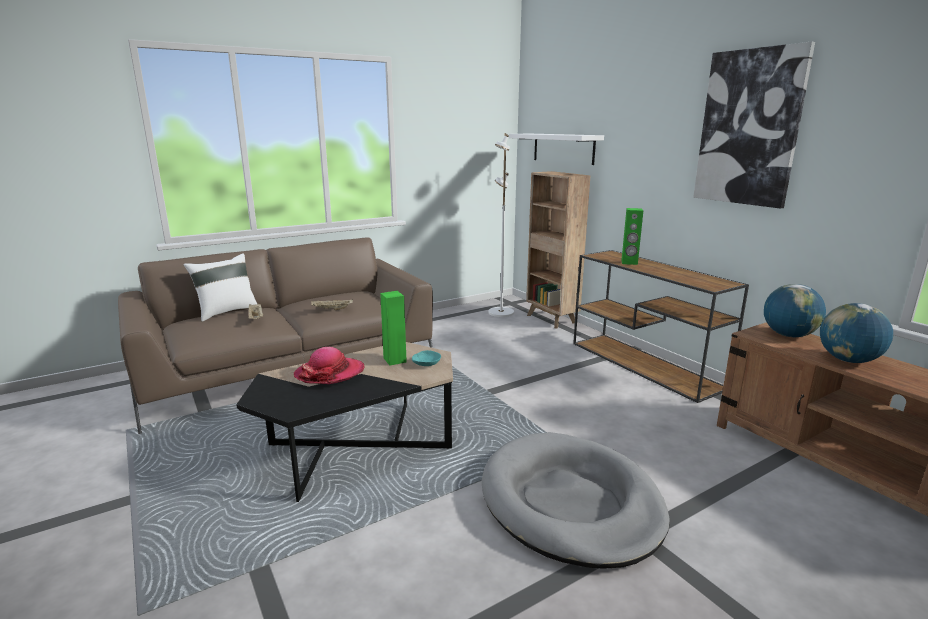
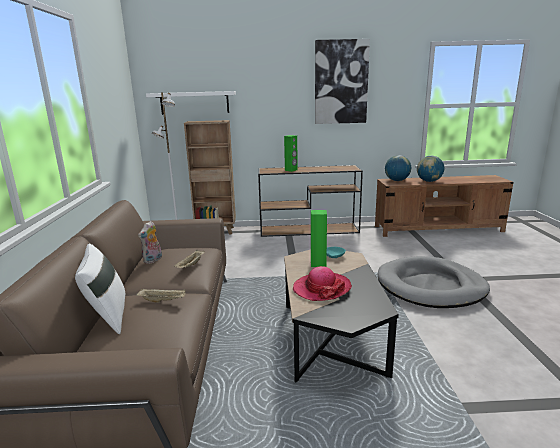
camera: 60 degrees left, 0 degrees up
none -> plush toy [138,221,162,264]

